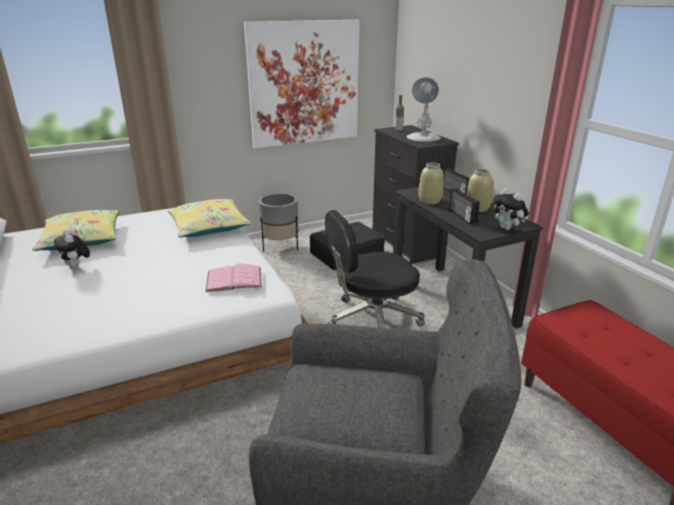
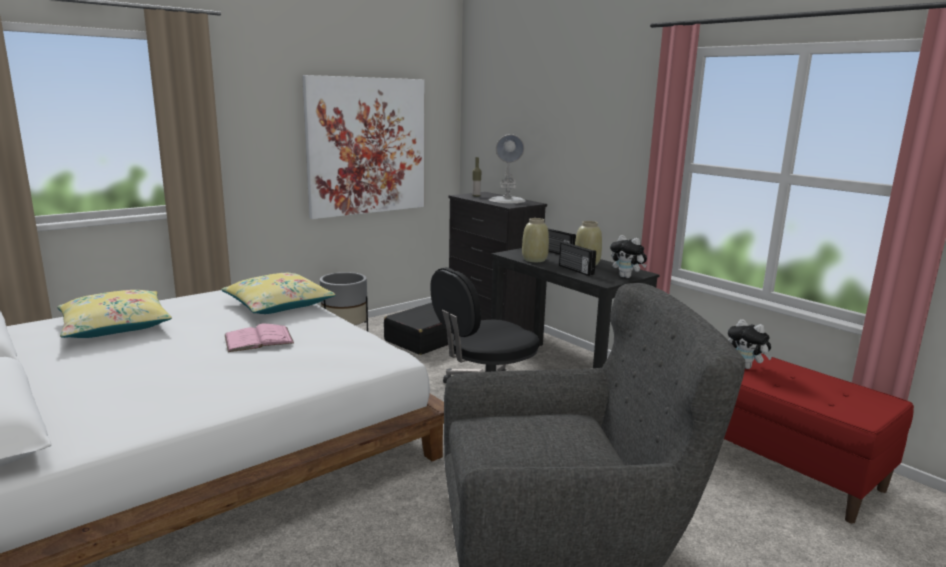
camera: 15 degrees left, 10 degrees down
plush toy [54,229,90,270] -> plush toy moved to [728,319,772,369]
pink book [206,263,262,292] -> pink book moved to [225,324,294,352]

